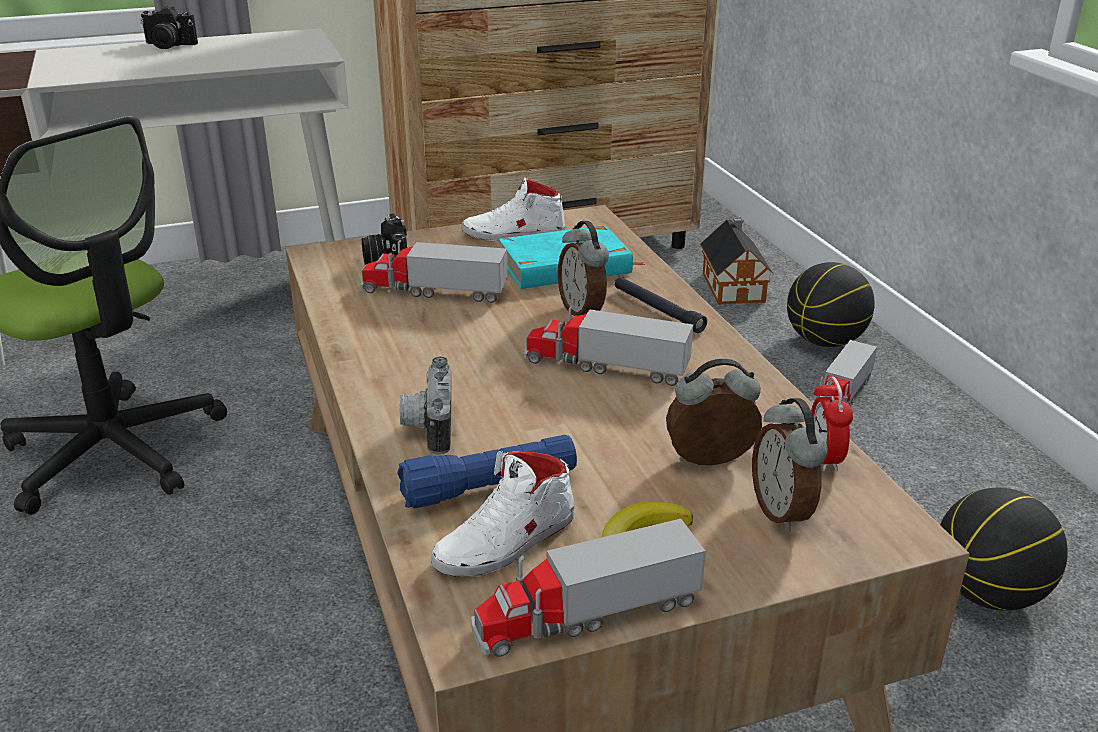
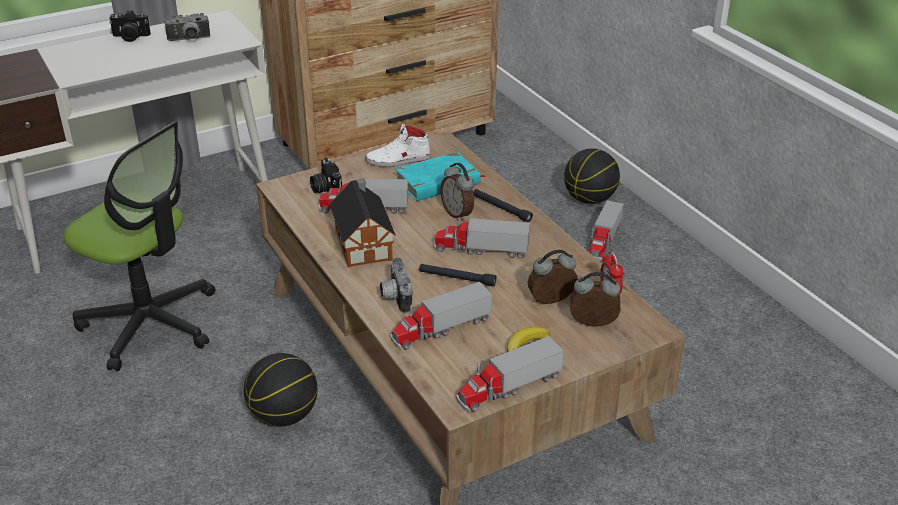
camera: 10 degrees left, 5 degrees up
blue flashlight [397,435,577,508] -> toy truck [390,282,492,349]
white shoe [432,451,574,576] -> none
toy house [700,217,773,305] -> toy house moved to [330,178,396,268]
alarm clock [752,398,828,532] -> alarm clock turned 120 degrees clockwise [570,272,621,327]
basketball [940,488,1068,611] -> basketball moved to [244,353,318,427]
none -> camera [164,13,210,41]
none -> black flashlight [419,264,496,287]

